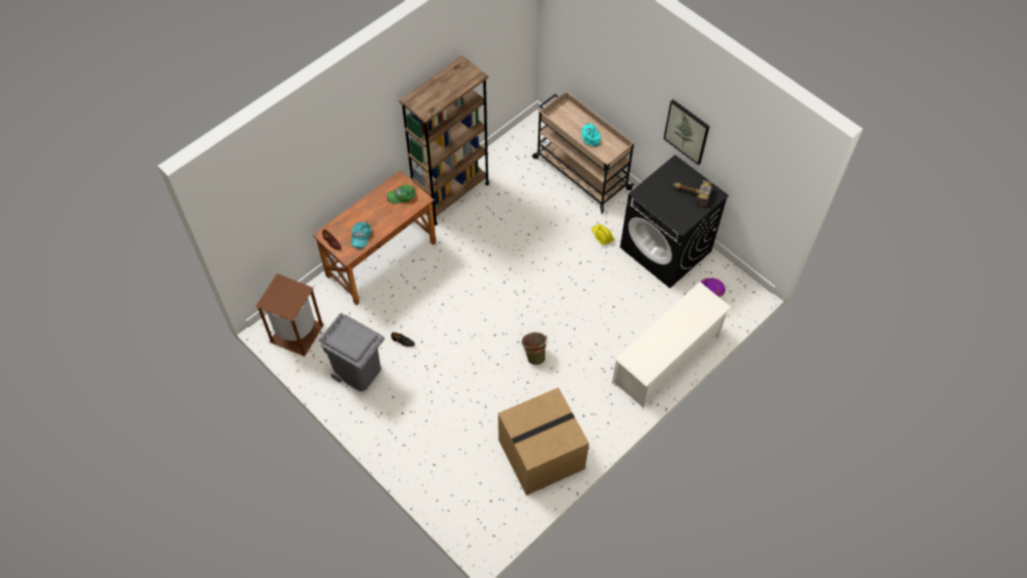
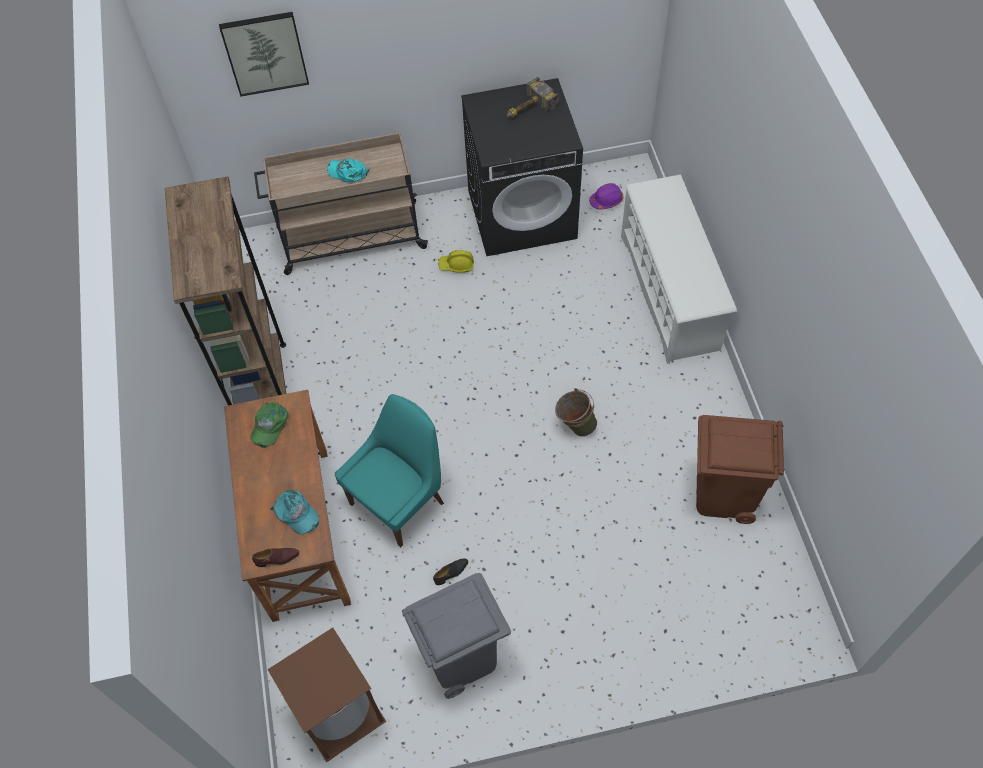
camera: 55 degrees left, 0 degrees up
cardboard box [498,387,589,495] -> brown trash can [696,415,785,524]
picture [664,100,710,165] -> picture moved to [219,12,309,97]
none -> turquoise chair [334,394,444,548]

